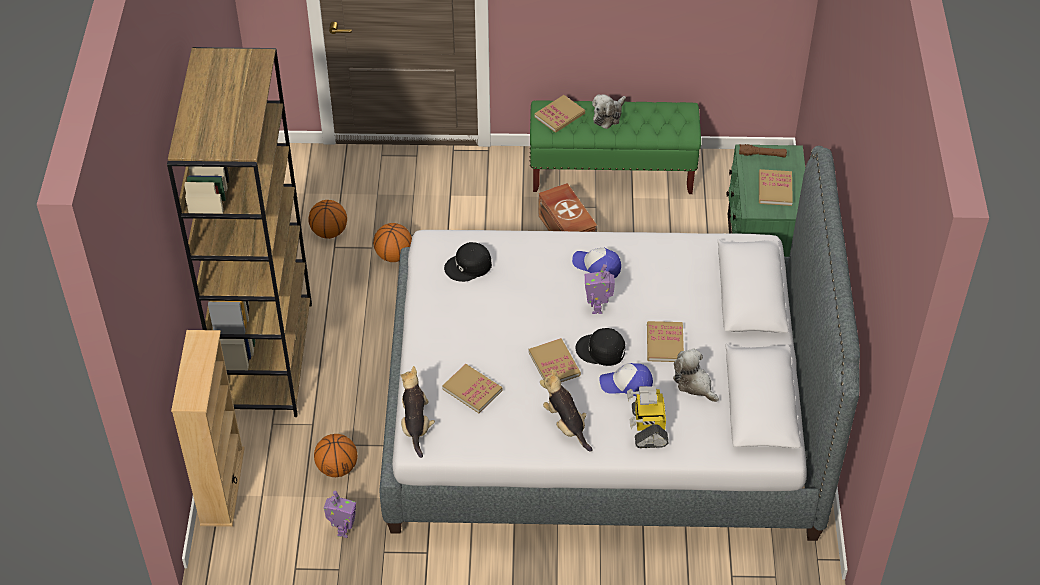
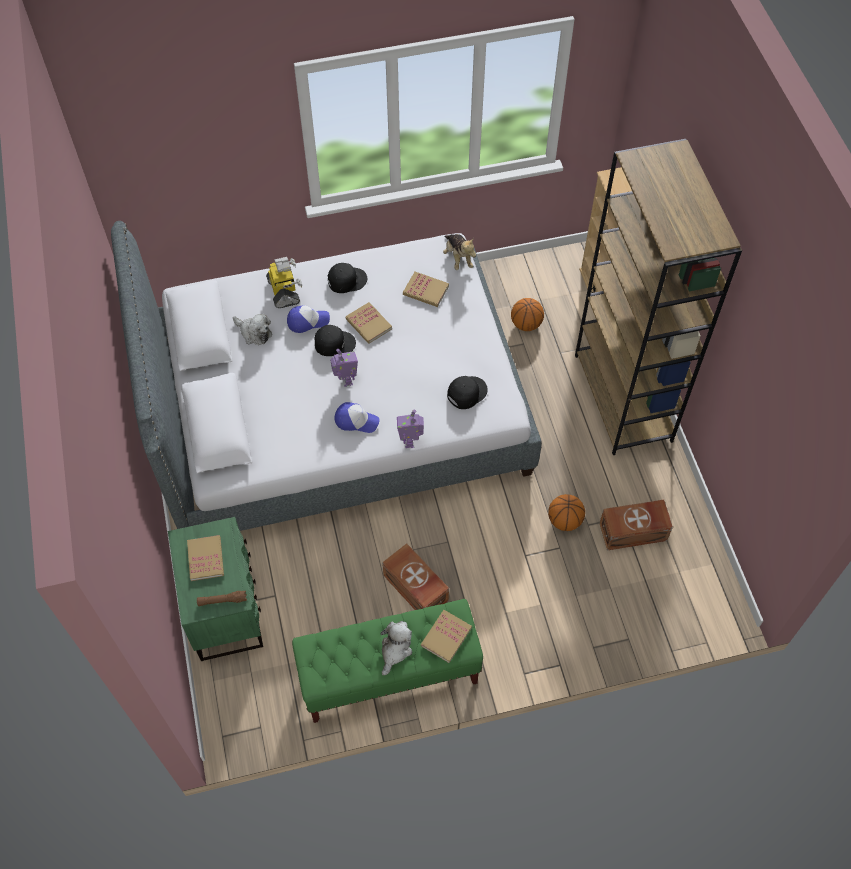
camera: 165 degrees right, 10 degrees up
basketball [308,200,347,239] -> brown storage box [600,500,673,550]
toy robot [324,491,356,538] -> toy robot moved to [397,410,424,448]
plush toy [540,369,592,452] -> black cap [328,263,367,293]
book [647,321,684,362] -> none

